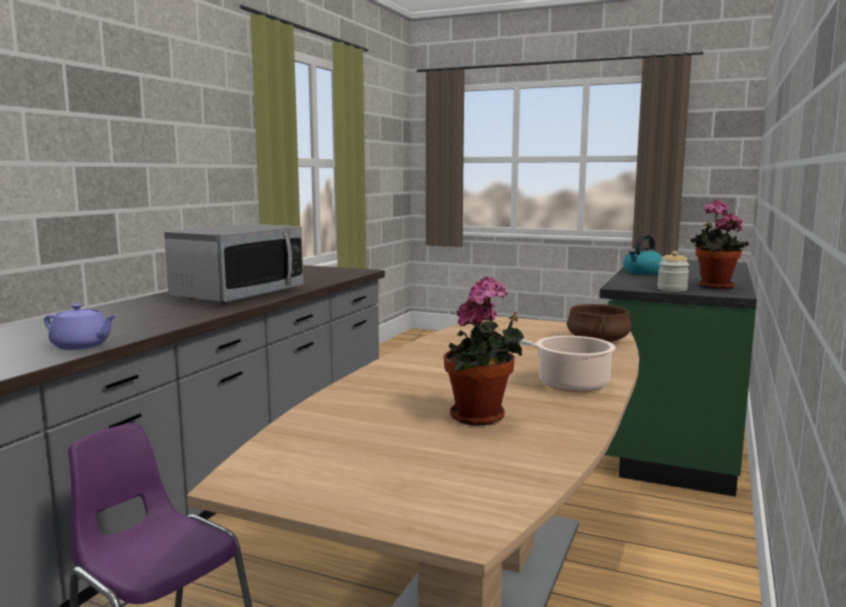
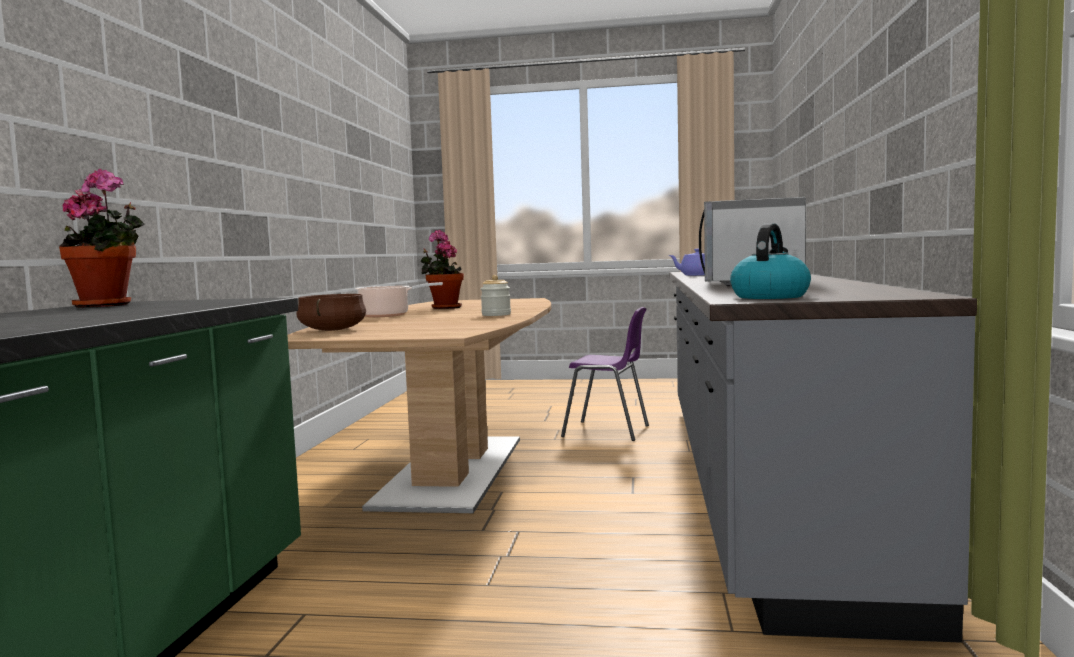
camera: 165 degrees right, 5 degrees down
kettle [623,235,662,275] -> kettle moved to [730,223,811,299]
jar [657,251,689,292] -> jar moved to [481,275,511,316]

